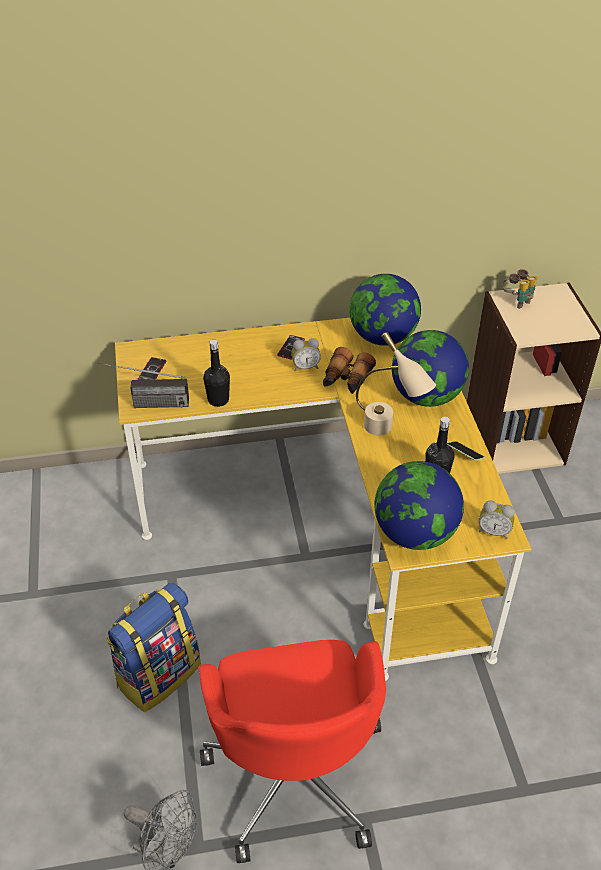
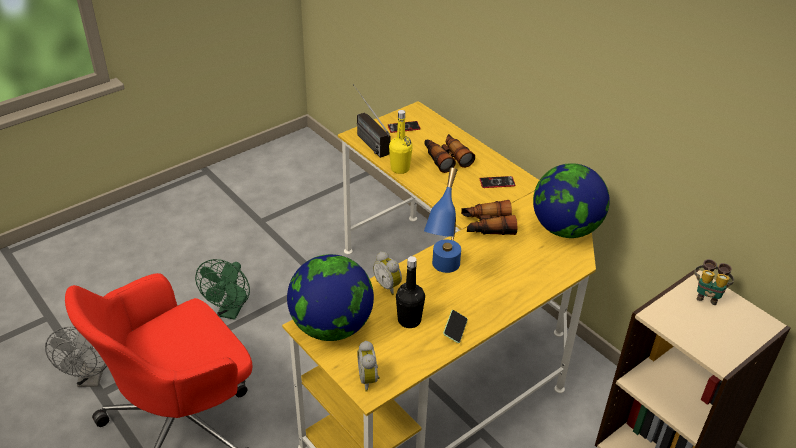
camera: 60 degrees right, 5 degrees down
backpack [106,582,201,712] -> green fan [195,259,250,320]
black bottle [203,339,230,407] -> yellow bottle [389,110,413,174]
alarm clock [291,338,321,372] -> alarm clock moved to [373,252,402,295]
beige table lamp [356,332,436,435] -> blue table lamp [424,167,461,273]
globe [392,330,469,407] -> none
none -> binoculars [424,134,475,173]

